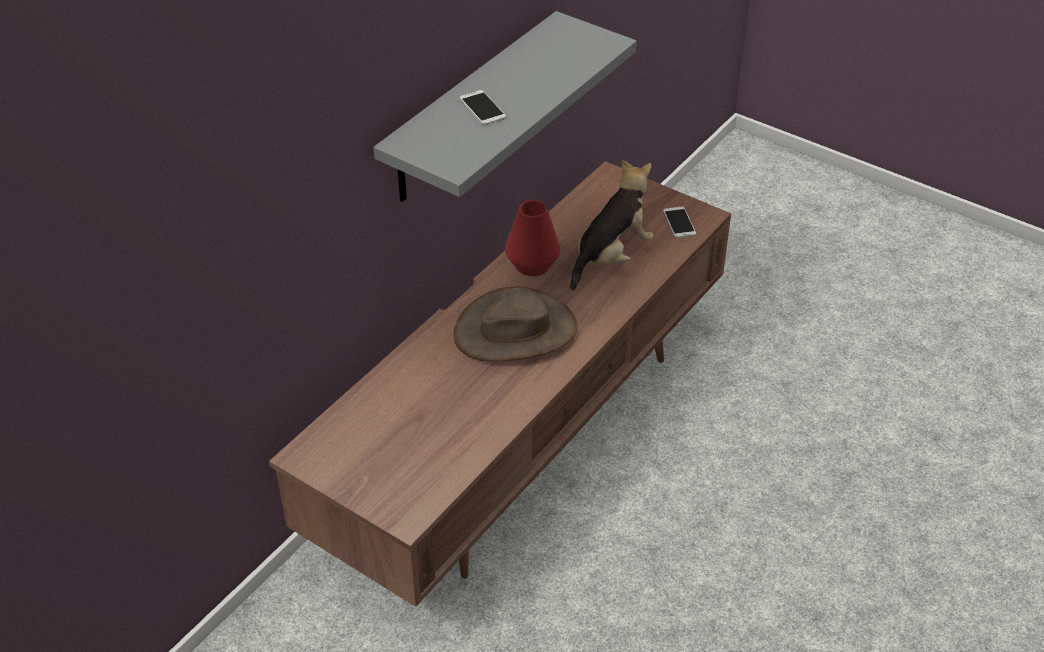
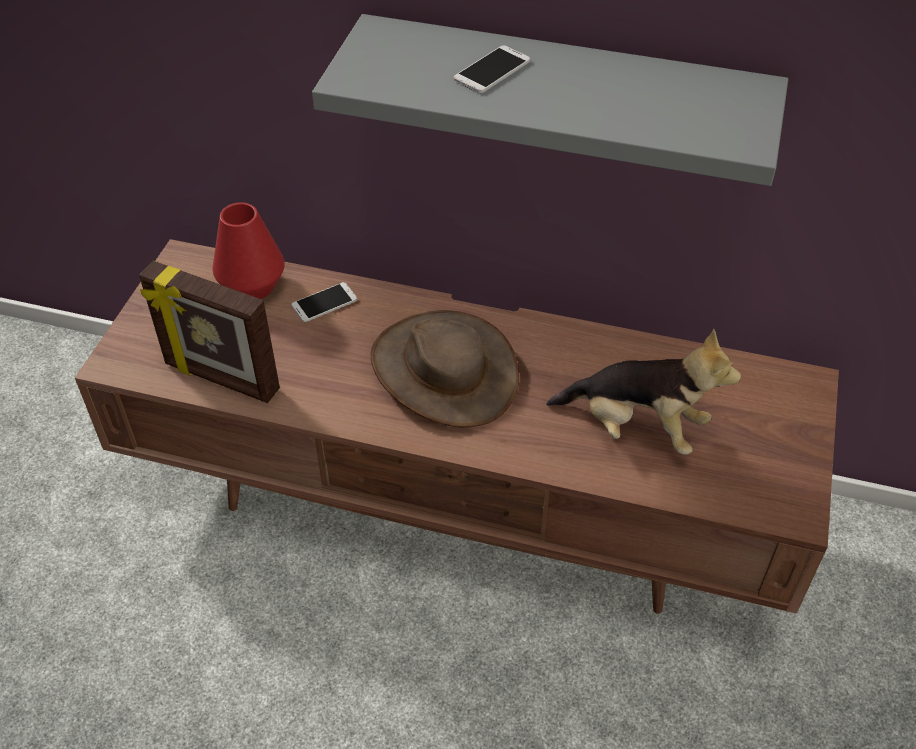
camera: 70 degrees right, 5 degrees up
red vase [505,200,560,276] -> red vase moved to [213,202,285,299]
phone [663,206,696,238] -> phone moved to [291,282,357,322]
none -> picture frame [139,261,280,403]

